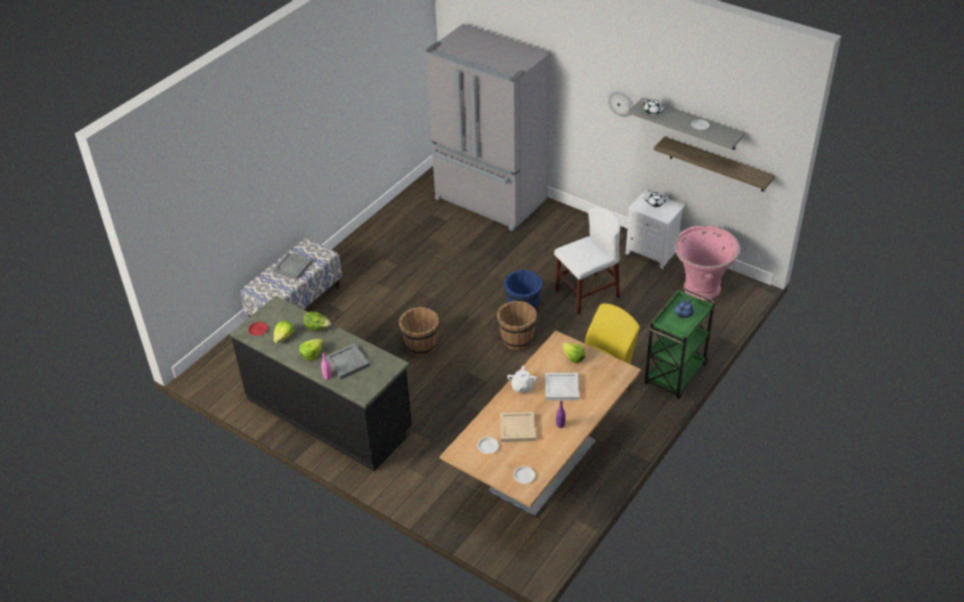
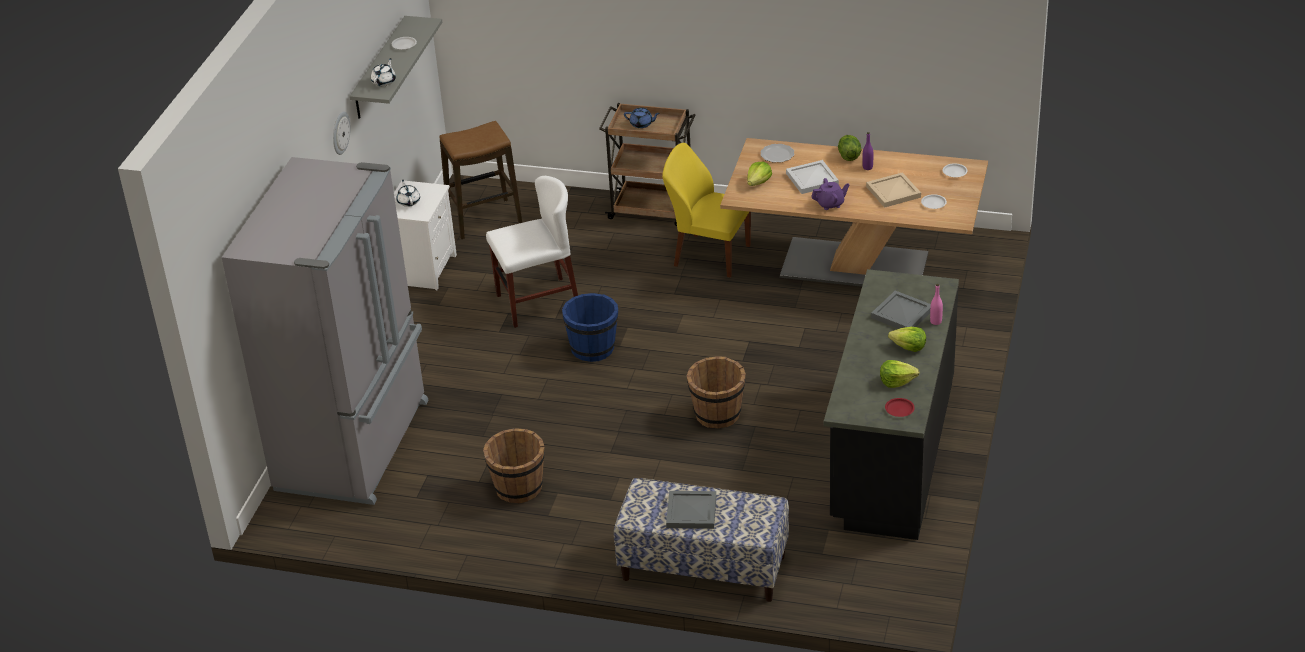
camera: 110 degrees left, 5 degrees down
lettuce [304,311,331,330] -> lettuce moved to [838,135,862,161]
brown bucket [497,301,537,350] -> brown bucket moved to [483,428,545,503]
white teapot [507,366,537,393] -> purple teapot [811,178,849,210]
white chair [554,207,620,315] -> white chair turned 120 degrees clockwise [486,176,578,328]
green cart [645,288,715,399] -> brown cart [599,103,695,226]
shelf [654,136,775,192] -> none
pink planter [674,225,740,301] -> stool [439,121,522,239]
none -> plate [760,144,794,163]

